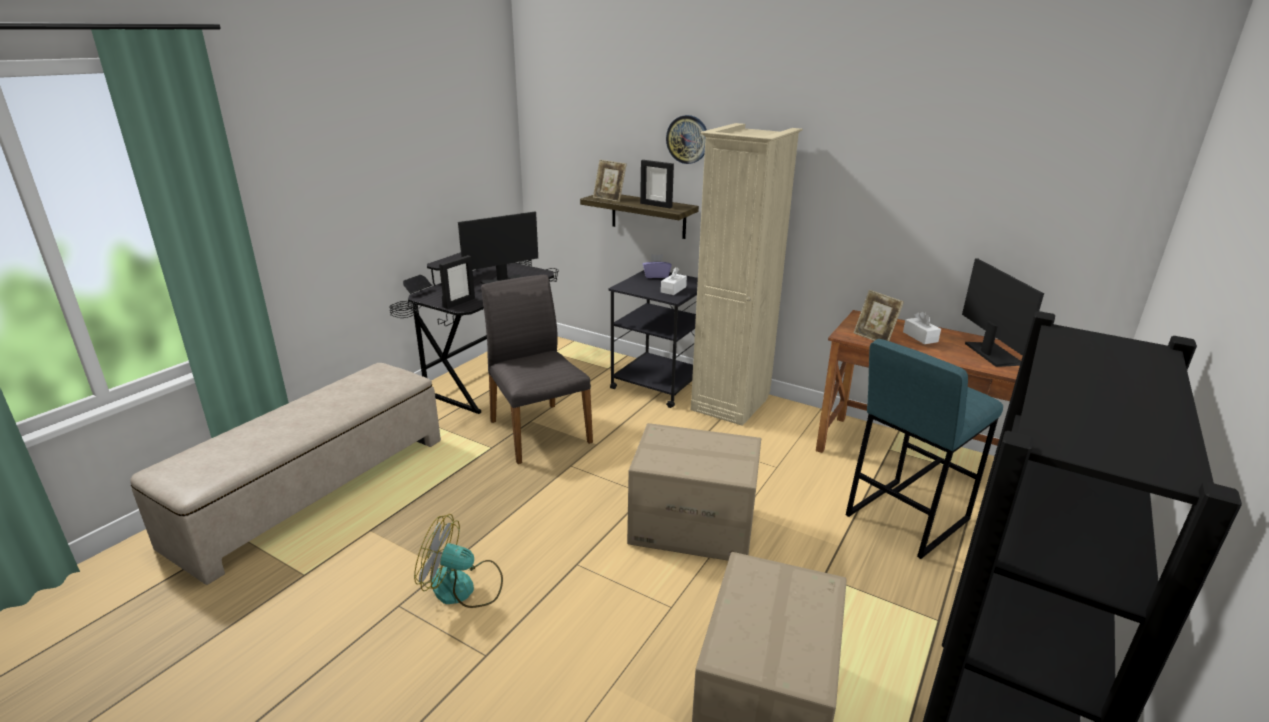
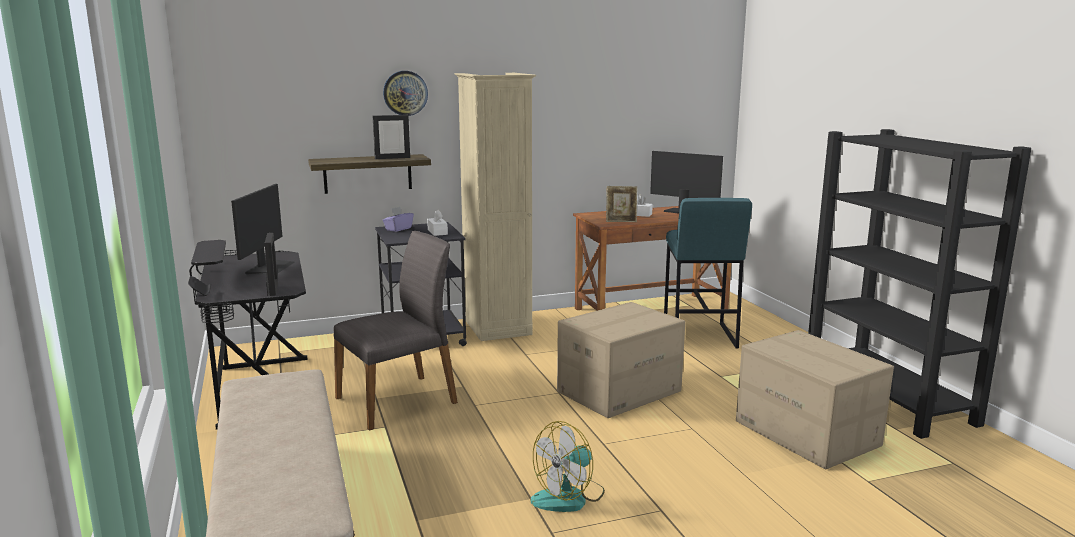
camera: 50 degrees left, 10 degrees down
grey chair [481,275,593,464] -> grey chair turned 135 degrees clockwise [333,231,458,430]
picture frame [593,160,627,202] -> none

